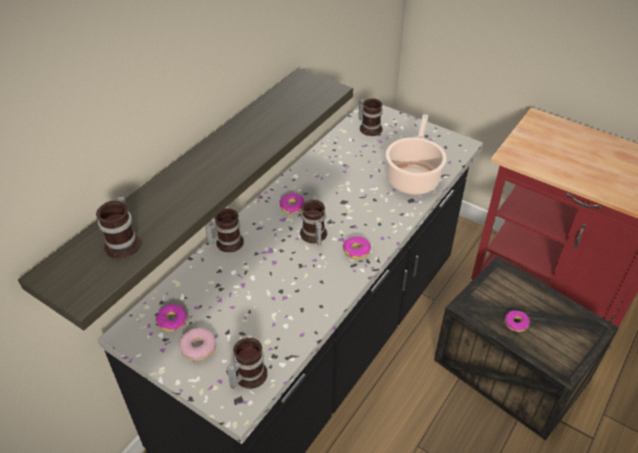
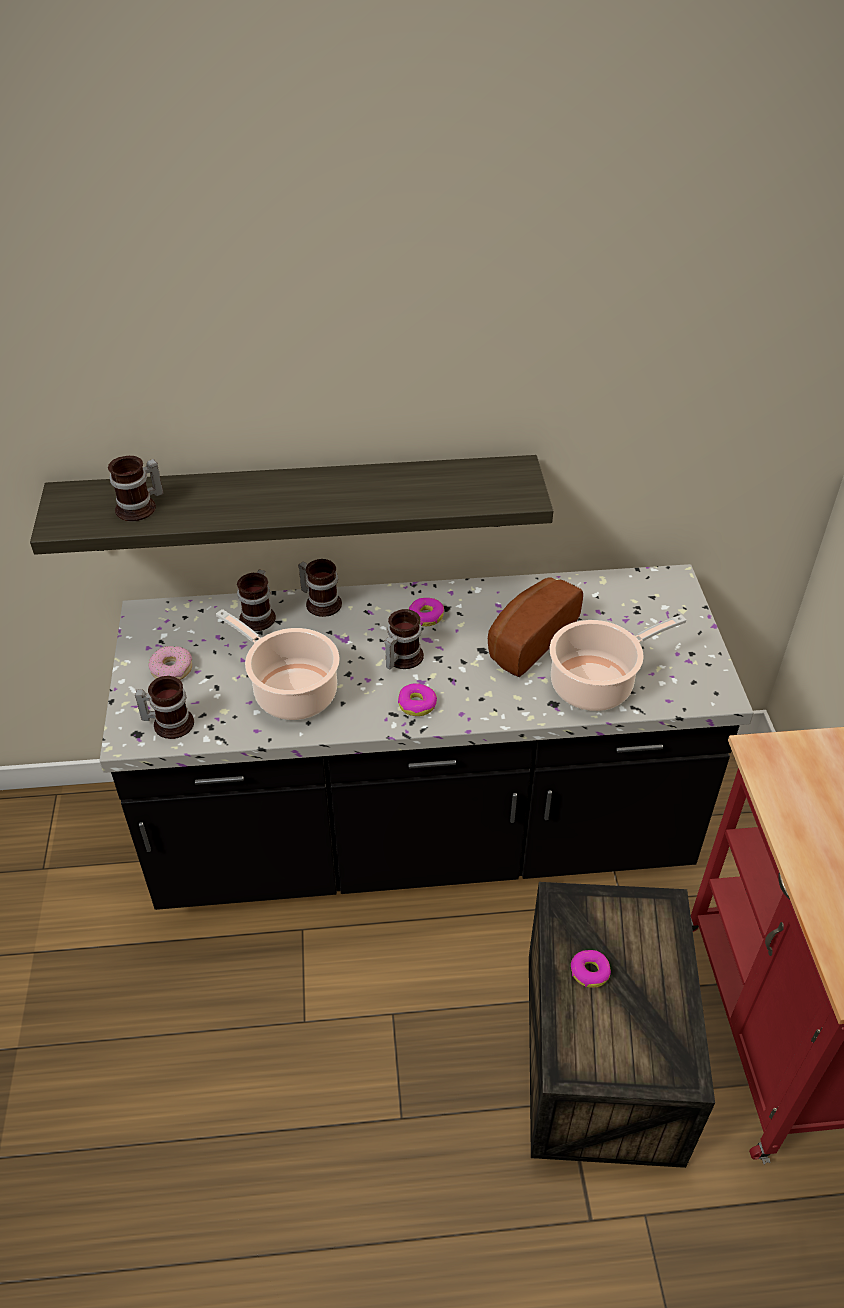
camera: 50 degrees right, 0 degrees up
donut [156,304,187,332] -> none
mug [359,98,383,136] -> mug moved to [237,570,276,631]
none -> cooking pot [216,609,340,720]
none -> bread [488,577,583,677]

